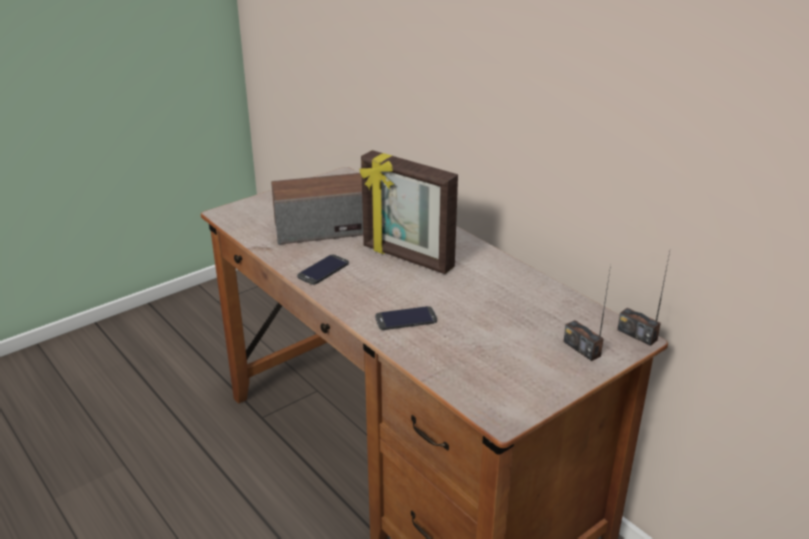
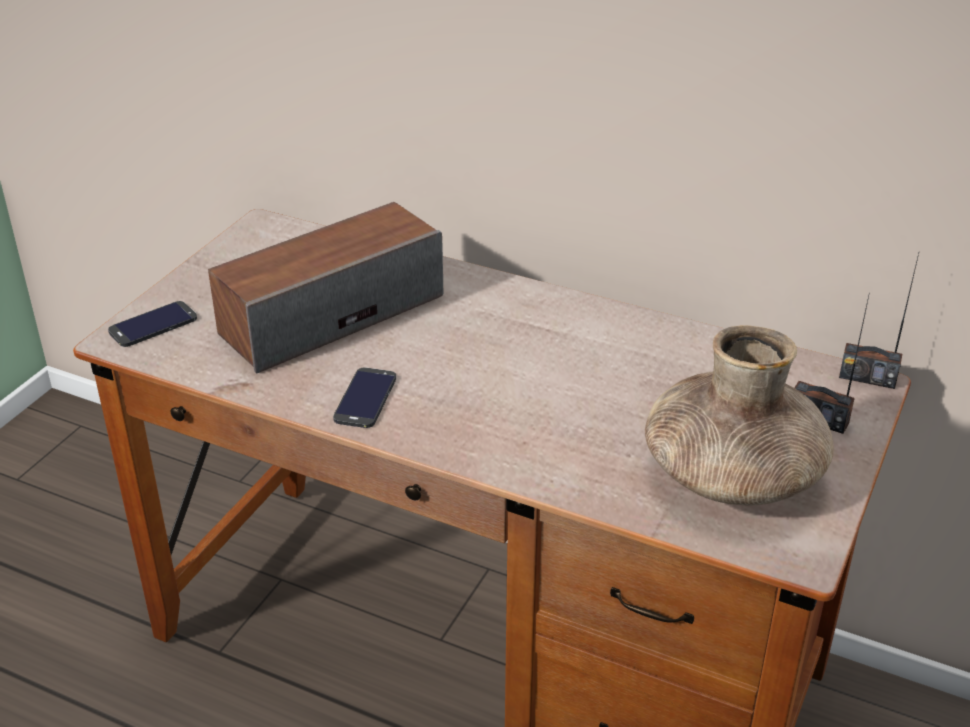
camera: 25 degrees left, 5 degrees up
picture frame [360,150,458,274] -> none
phone [375,306,437,330] -> phone moved to [108,301,197,347]
none -> brown vase [645,325,834,505]

